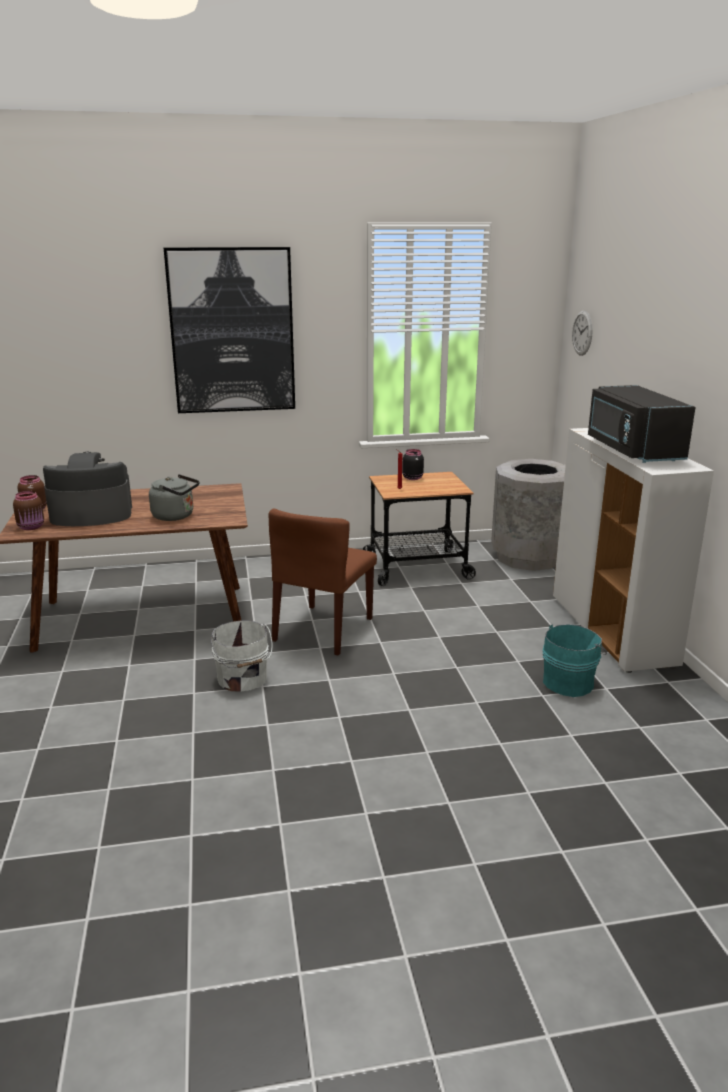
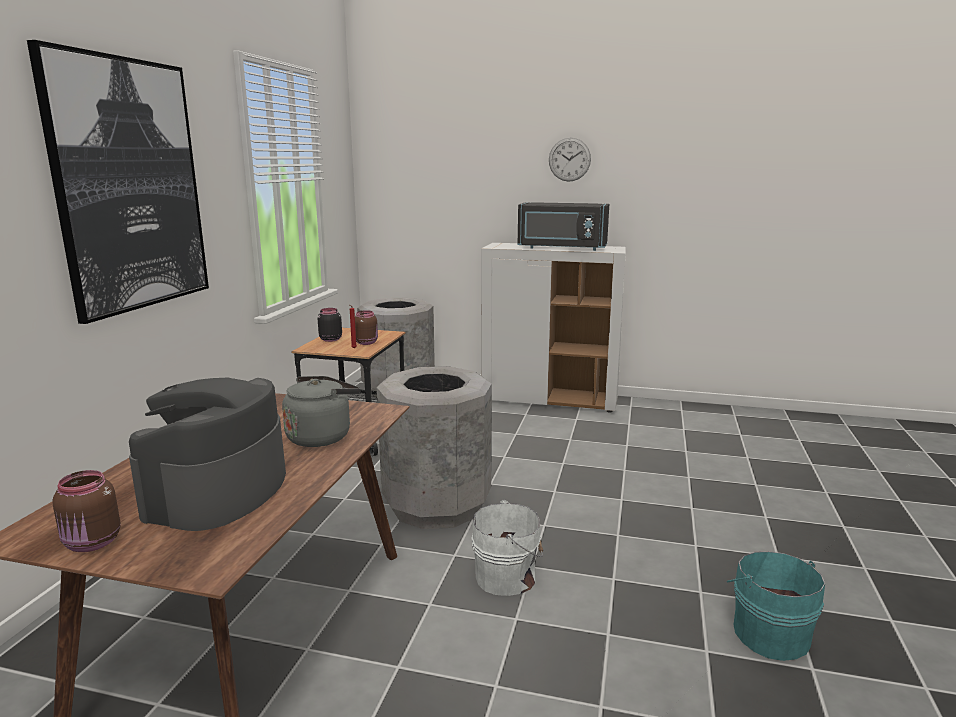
camera: 65 degrees left, 5 degrees down
brown jar [13,491,44,530] -> brown jar moved to [355,310,378,345]
brown chair [269,509,377,656] -> grey trash can [377,366,492,529]
turquoise bucket [543,624,607,697] -> turquoise bucket moved to [727,551,825,661]
wall clock [572,311,593,356] -> wall clock moved to [549,138,591,182]

